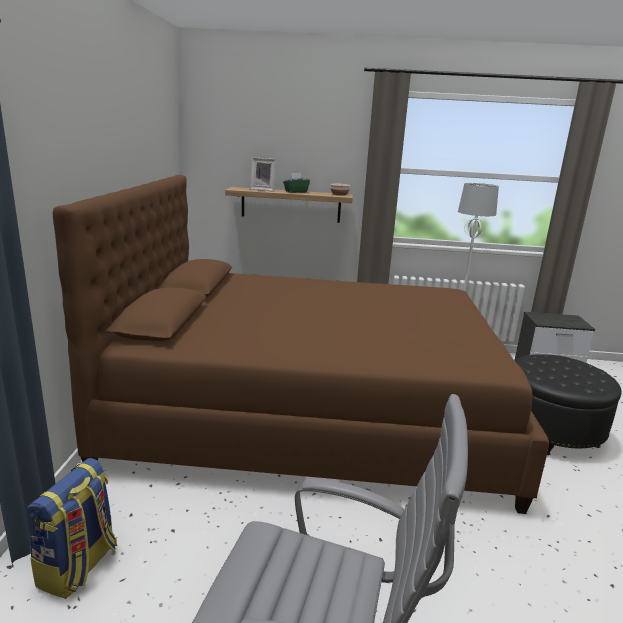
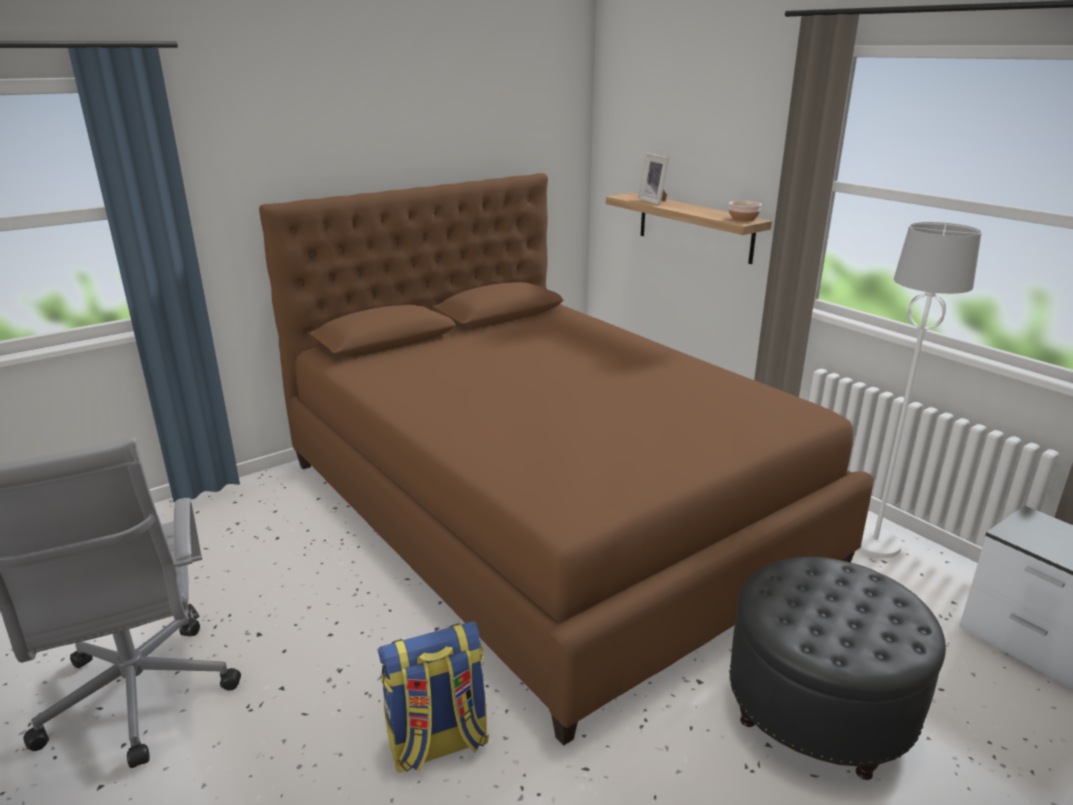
camera: 50 degrees right, 5 degrees up
backpack [27,458,117,599] -> backpack moved to [378,621,489,773]
green tissue box [283,173,310,193] -> none

